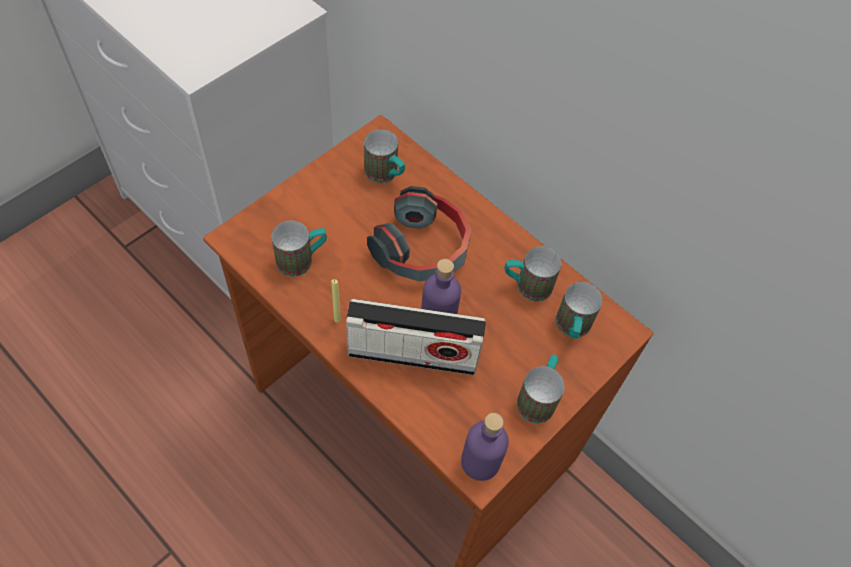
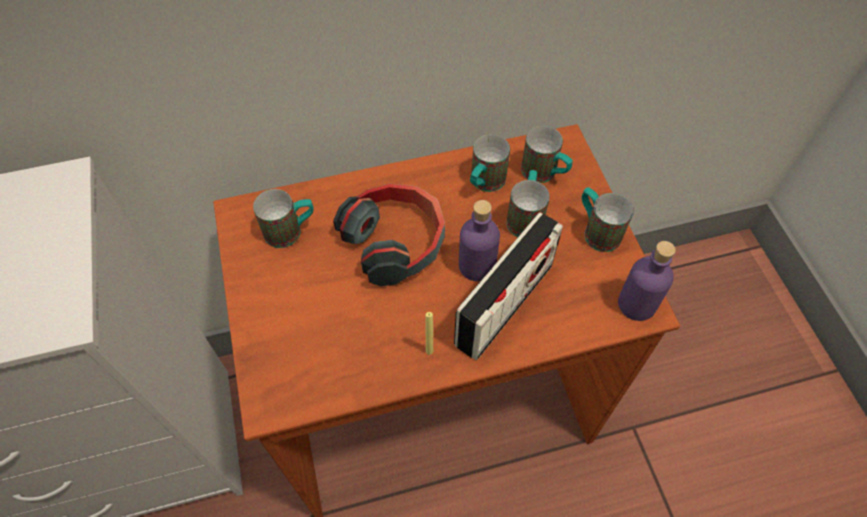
camera: 55 degrees left, 0 degrees up
mug [272,221,327,277] -> mug moved to [506,170,550,237]

